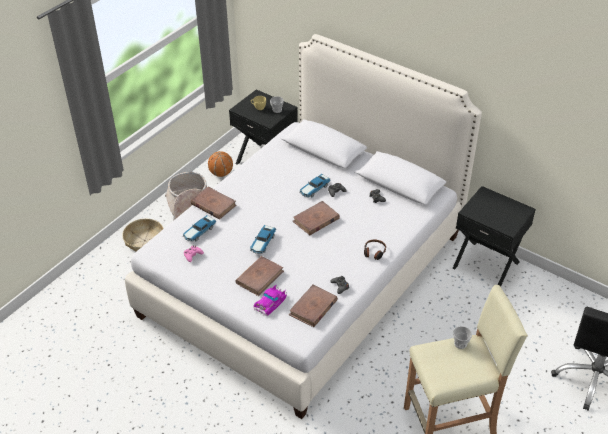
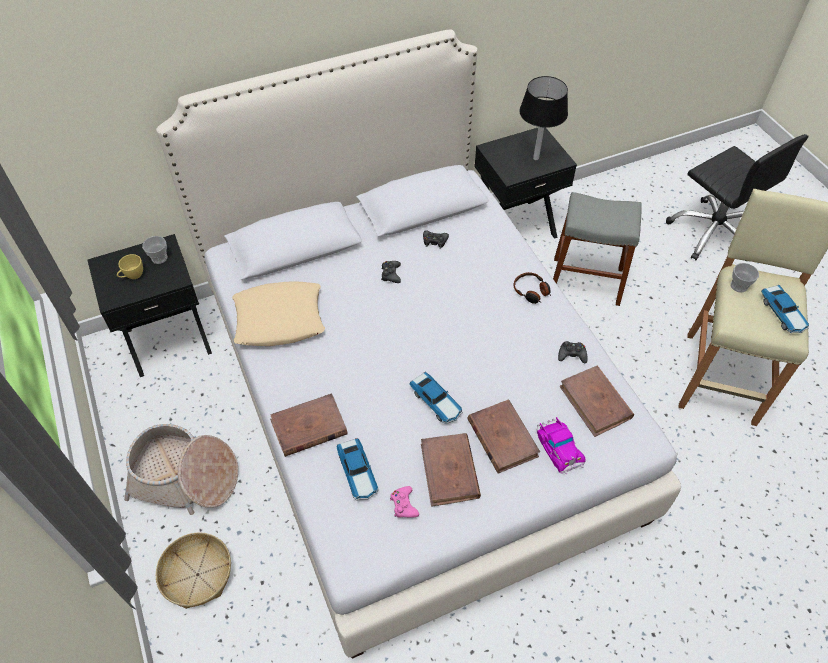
camera: 60 degrees left, 10 degrees up
basketball [208,151,233,177] -> none
brown book [293,201,340,235] -> brown book moved to [421,433,481,507]
toy car [299,174,331,198] -> toy car moved to [761,285,809,333]
none -> beige pillow [232,282,325,346]
none -> black table lamp [520,76,568,160]
none -> grey stool [553,192,642,306]

